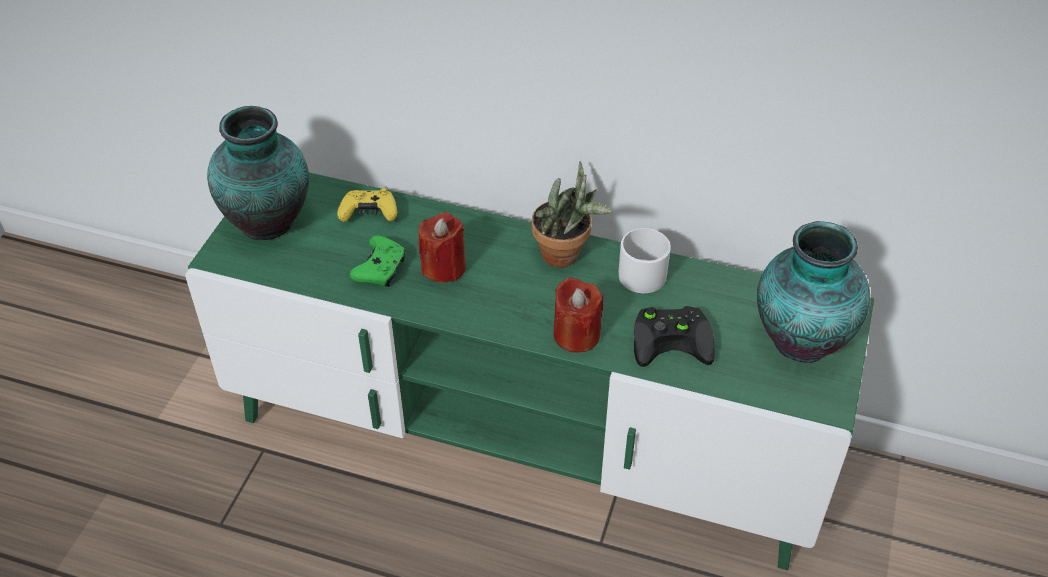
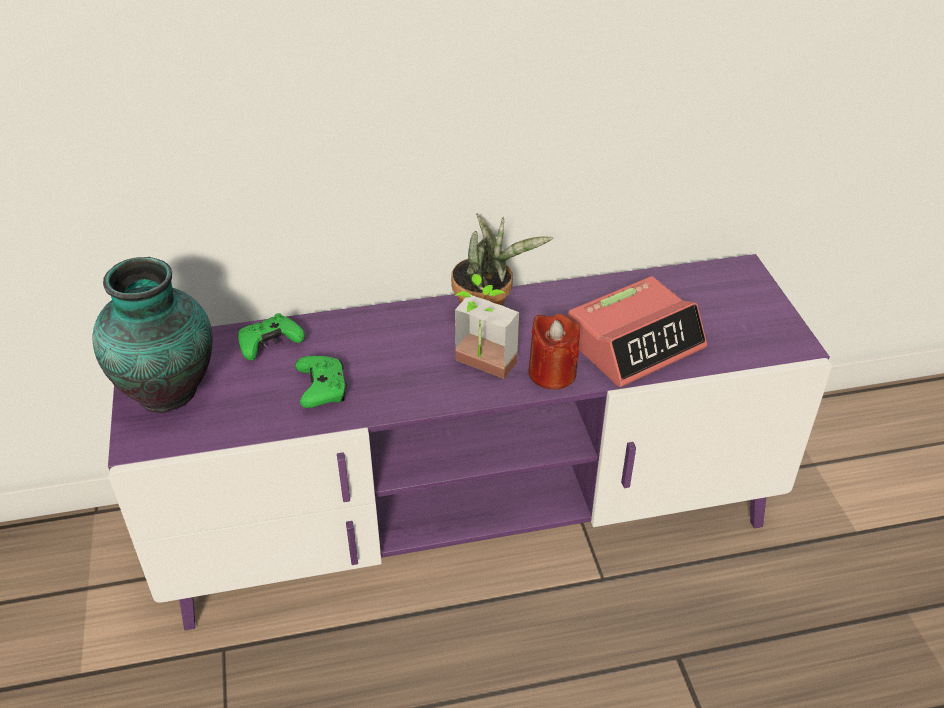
camera: 30 degrees left, 5 degrees down
green tv stand [185,172,874,570] -> purple tv stand [108,254,832,630]
yellow game controller [337,188,397,222] -> green game controller [238,313,305,360]
red candle [418,212,466,283] -> none
white mug [619,228,671,293] -> none
black game controller [634,306,715,367] -> alarm clock [568,276,707,387]
vase [757,221,870,363] -> none
none -> potted plant [455,274,519,379]

